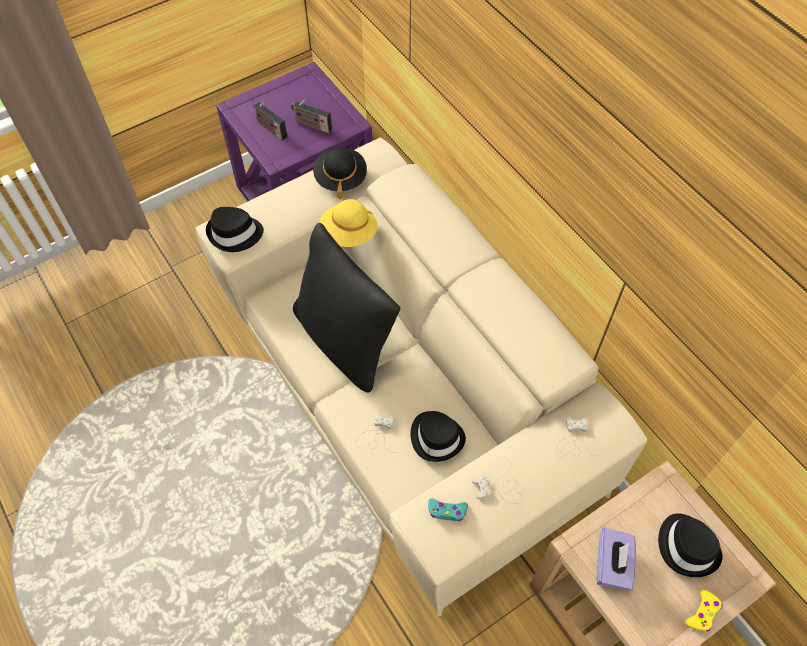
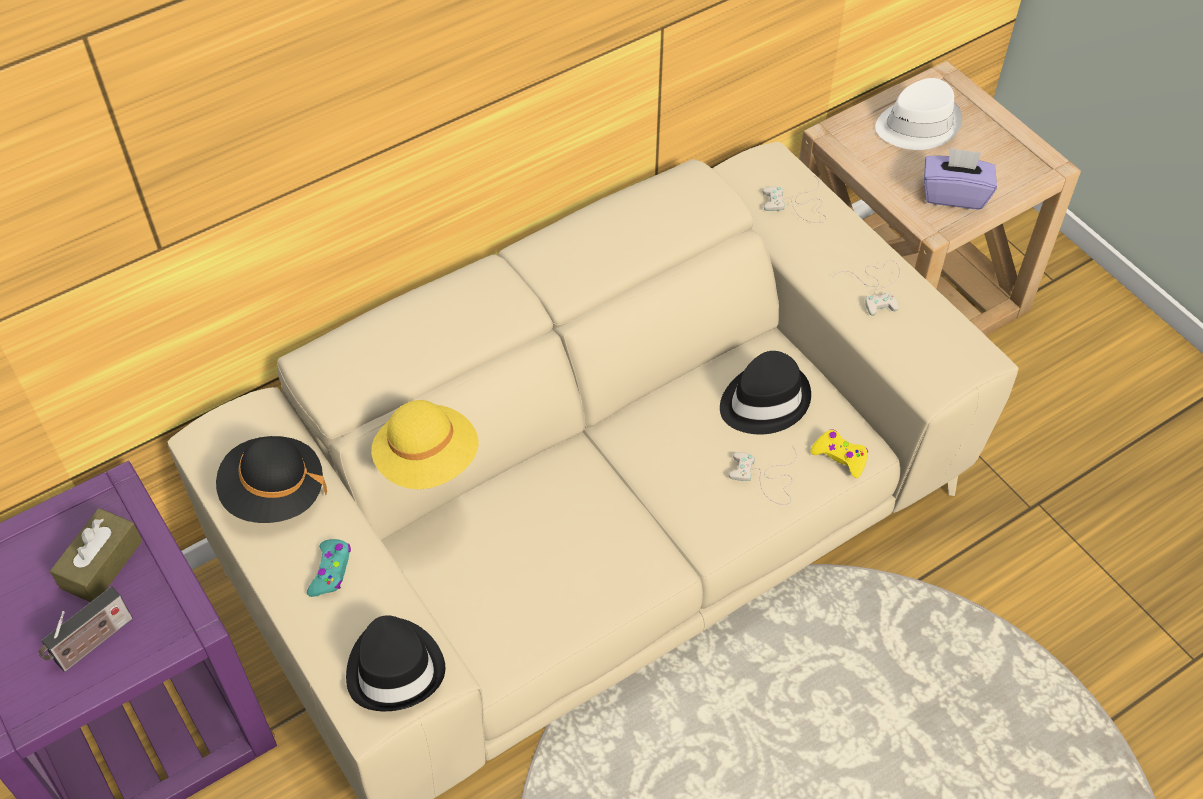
camera: 90 degrees left, 5 degrees down
radio [291,98,332,133] -> brown tissue box [50,508,142,602]
black pillow [293,223,400,393] -> none
turquoise game controller [428,498,468,521] -> turquoise game controller moved to [307,539,351,597]
black hat [658,513,722,577] -> white hat [875,78,962,150]
yellow game controller [685,590,722,631] -> yellow game controller moved to [810,429,868,478]

